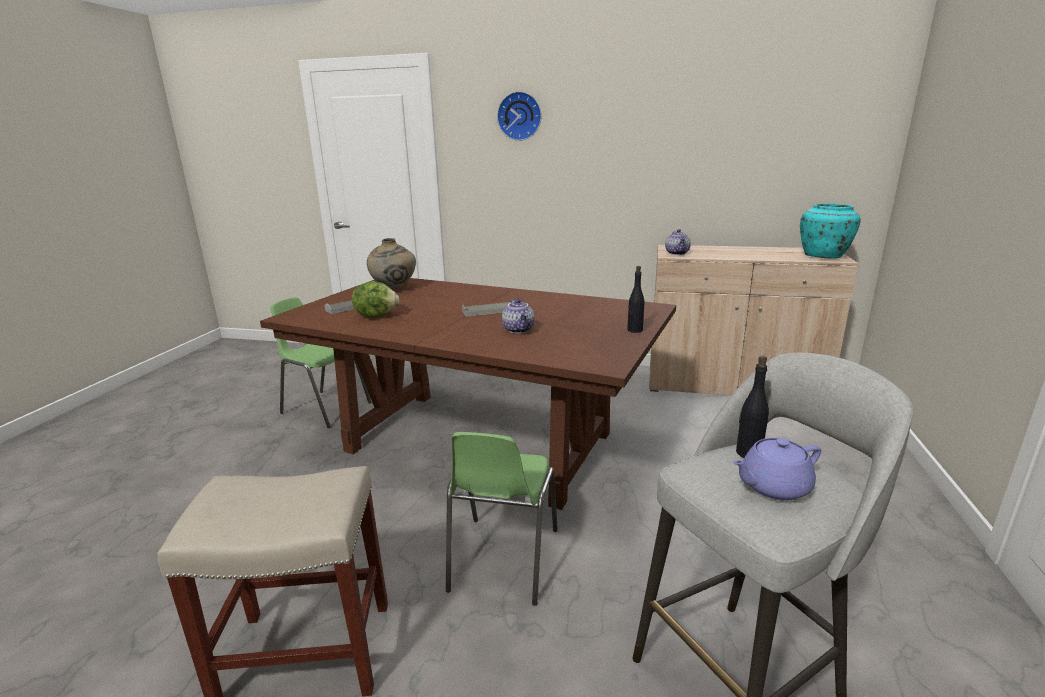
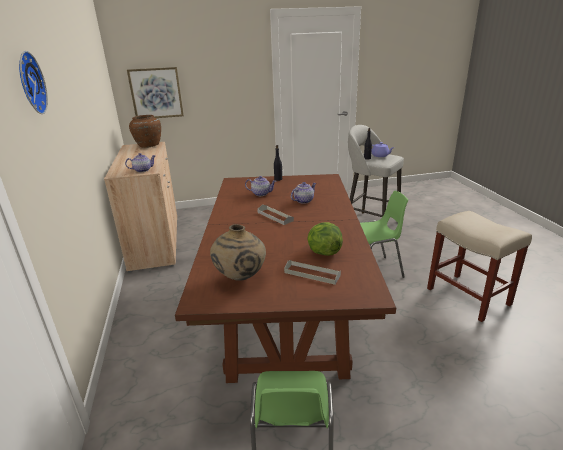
camera: 115 degrees left, 5 degrees up
turquoise vase [800,203,861,259] -> brown vase [129,115,161,148]
none -> picture [127,67,184,118]
none -> teapot [245,176,276,196]

